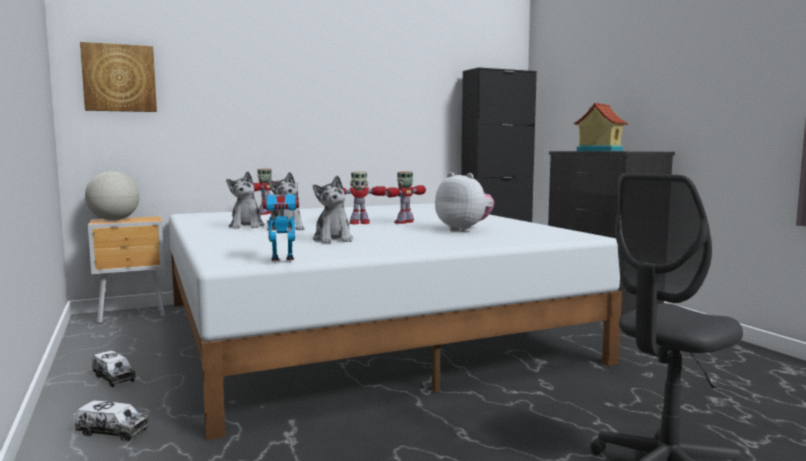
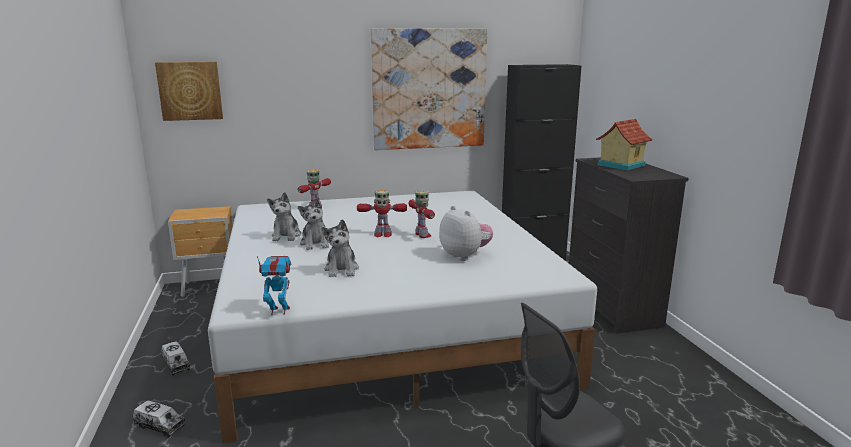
camera: 10 degrees right, 10 degrees up
globe [85,171,140,221] -> none
toy robot [385,171,426,224] -> toy robot turned 105 degrees clockwise [408,190,435,238]
none -> picture [370,28,487,150]

